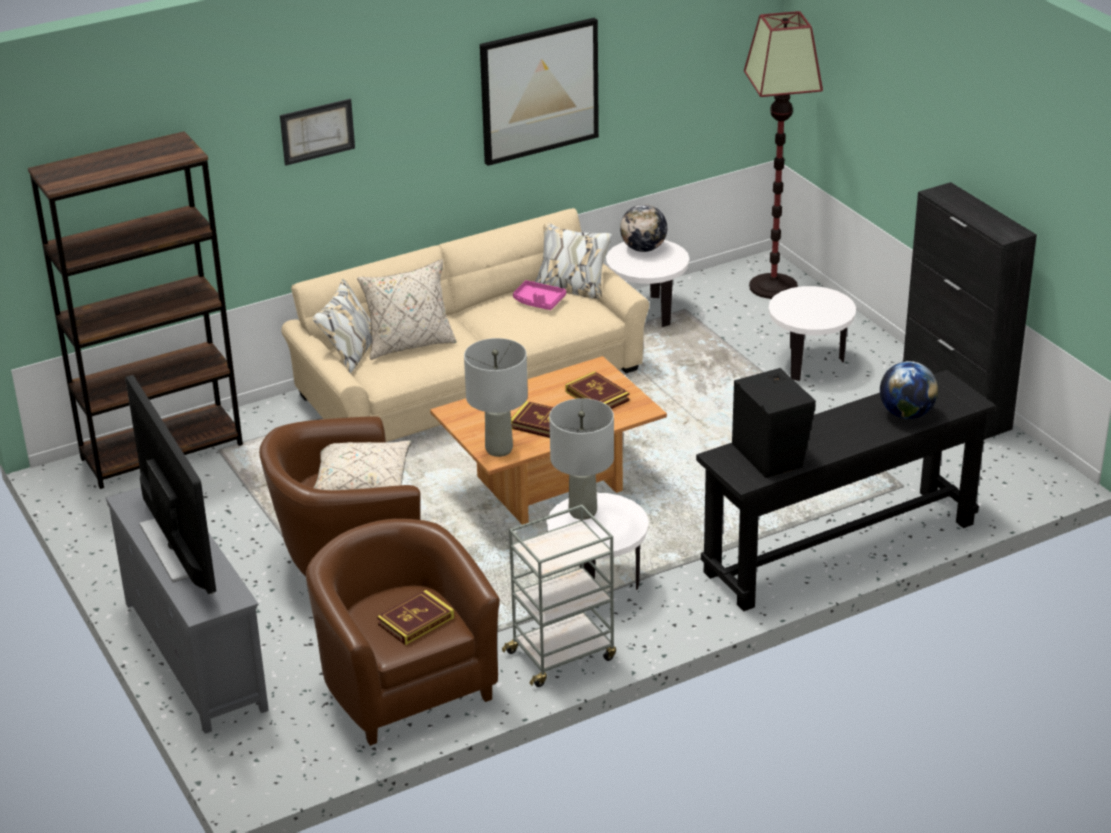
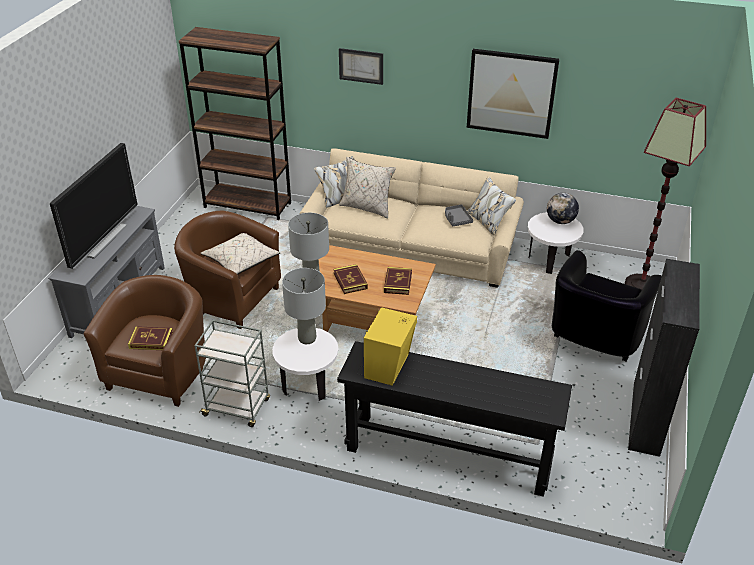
camera: 45 degrees right, 5 degrees up
pink tray [513,280,566,310] -> grey tray [445,204,473,226]
black speaker [732,368,816,478] -> yellow speaker [364,307,417,386]
white side table [768,286,856,381] -> black armchair [552,250,662,362]
globe [880,361,938,419] -> none

